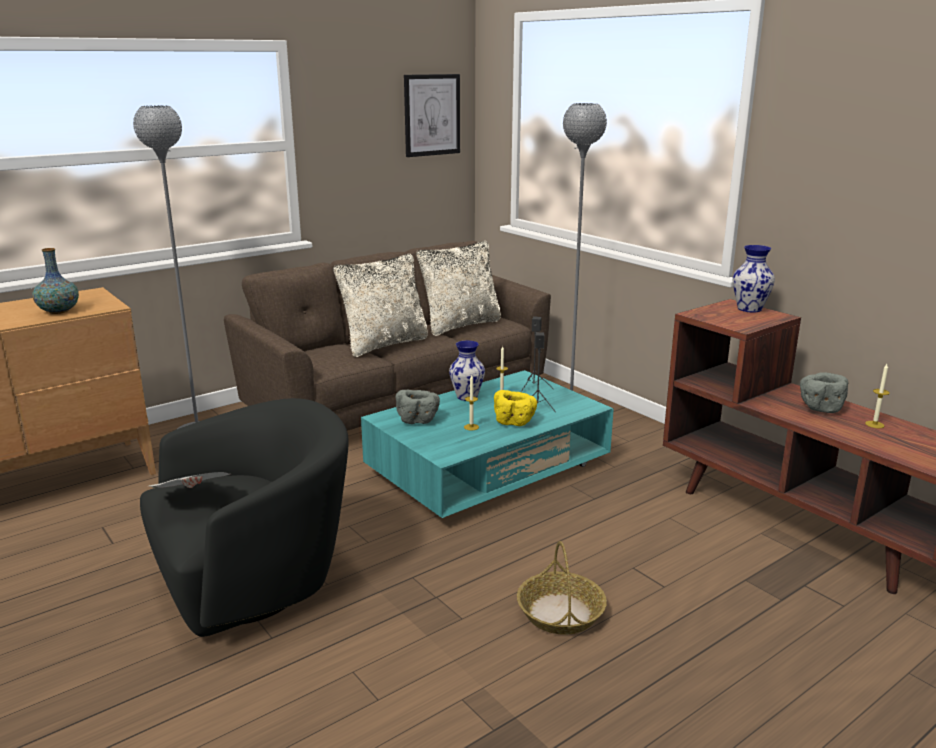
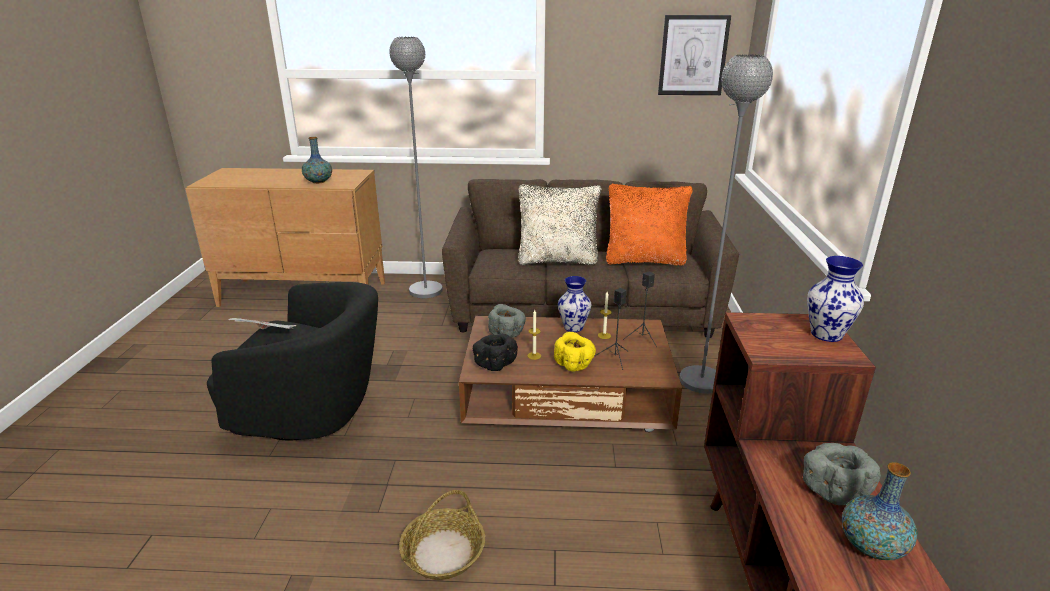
camera: 40 degrees right, 5 degrees up
turquoise coffee table [361,370,614,518] -> brown coffee table [459,316,682,432]
beige pillow [416,241,501,335] -> orange pillow [606,184,693,266]
candle [865,364,890,428] -> vase [842,462,918,560]
none -> black bowl [473,334,518,371]

